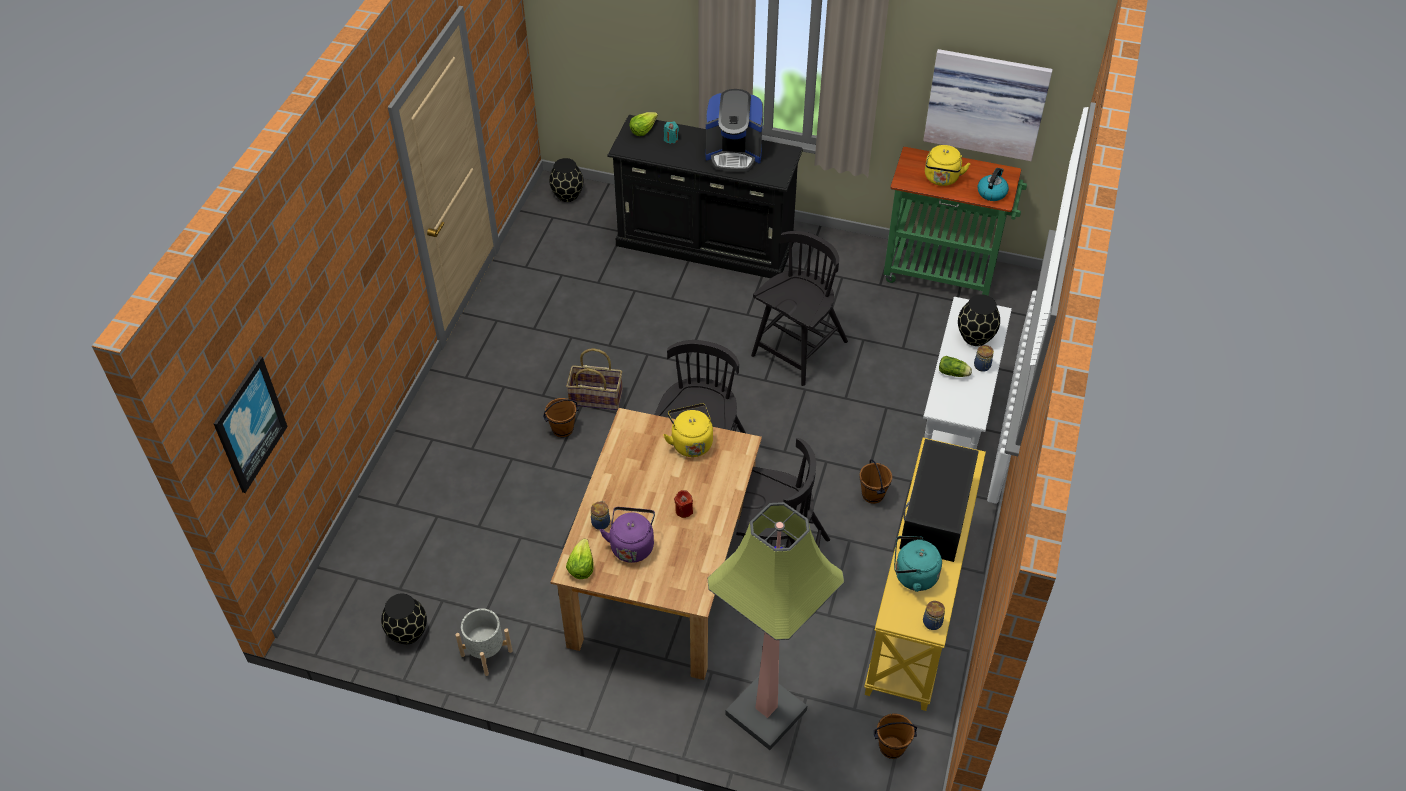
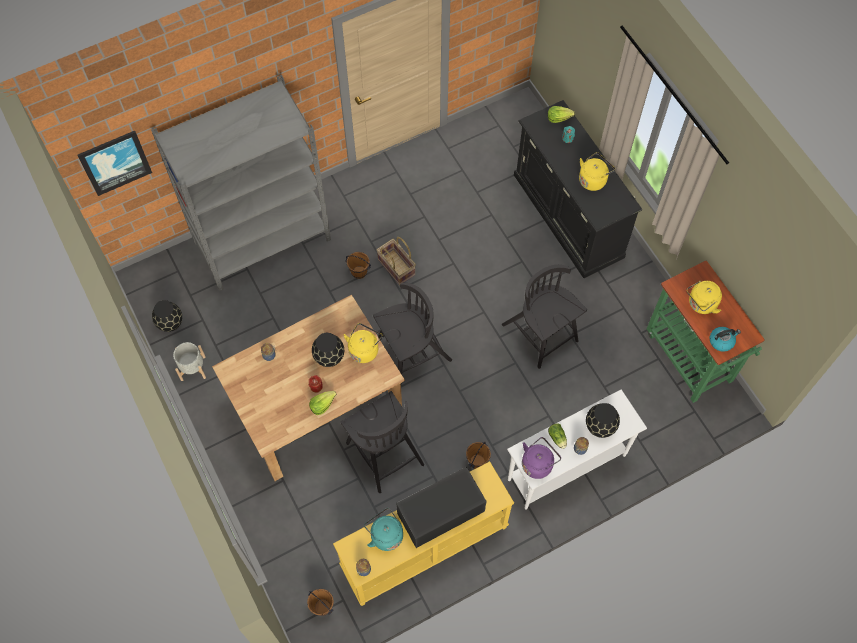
camera: 45 degrees right, 15 degrees up
black vase [549,158,583,202] -> black vase moved to [312,333,344,367]
lettuce [566,539,594,579] -> lettuce moved to [309,391,337,415]
purple kettle [600,507,655,563] -> purple kettle moved to [522,437,561,479]
coffee machine [706,89,763,172] -> yellow kettle [579,152,615,191]
floor lamp [708,502,844,750] -> none
black chair [751,231,848,386] -> black chair turned 120 degrees counterclockwise [502,265,587,369]
picture [923,49,1053,161] -> none
none -> grey bookcase [151,75,331,291]

